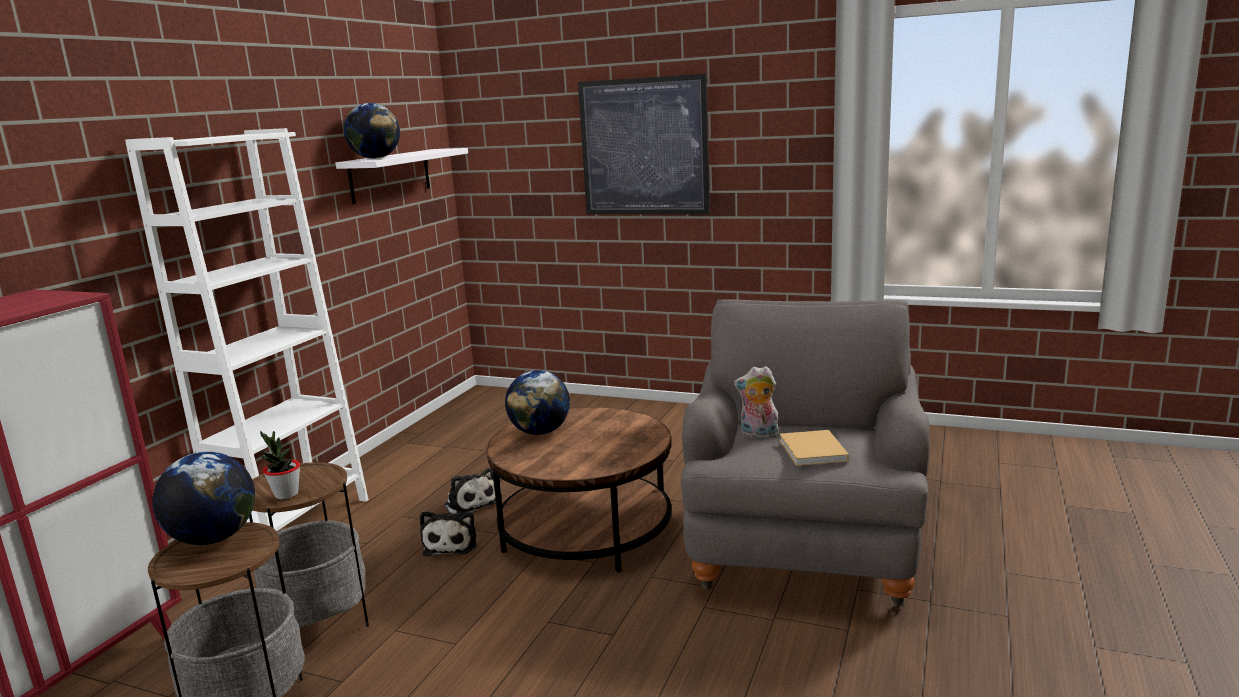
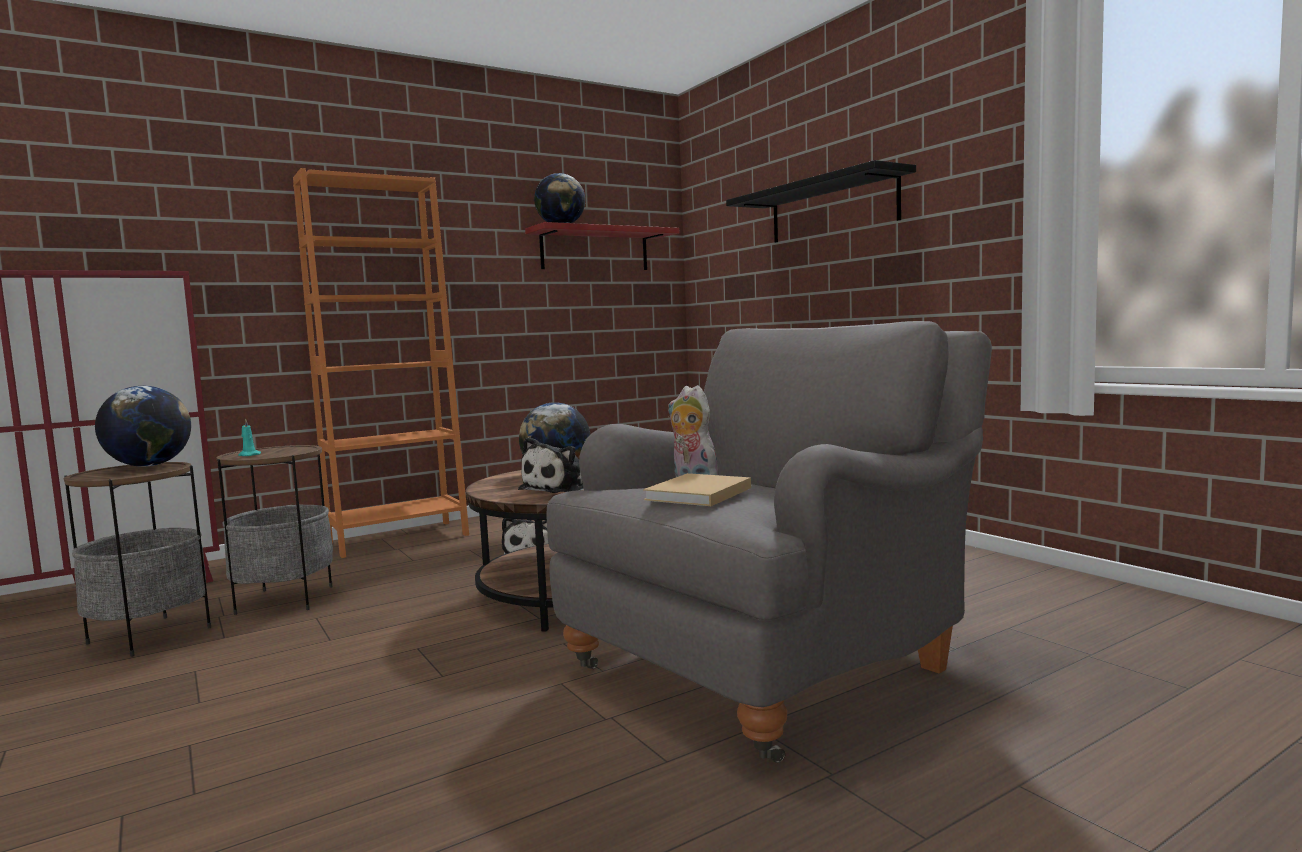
camera: 35 degrees right, 10 degrees down
white bookcase [125,128,369,531] -> orange bookcase [293,168,469,558]
potted plant [260,431,300,499] -> turquoise candle [238,418,261,456]
white shelf [336,148,468,204] -> red shelf [525,222,679,270]
plush toy [420,511,477,556] -> plush toy moved to [518,437,584,493]
picture [578,74,710,215] -> black shelf [726,160,916,243]

